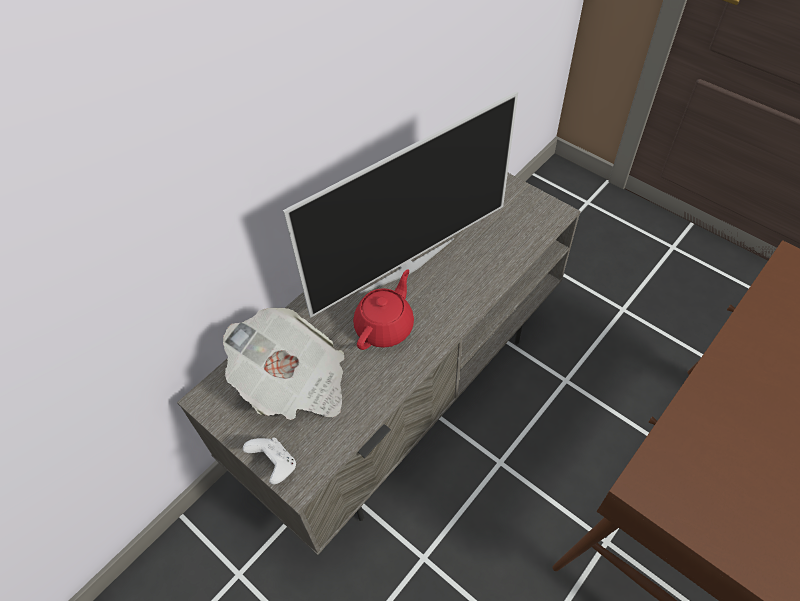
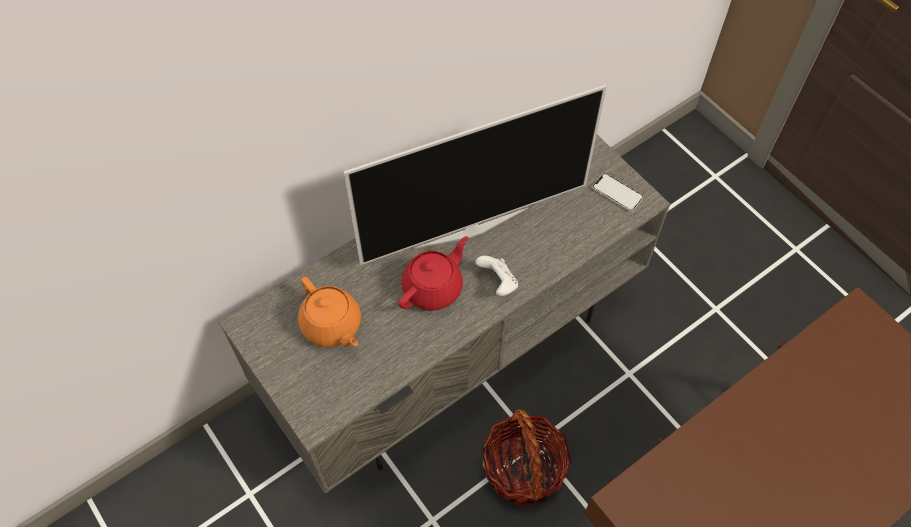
camera: 10 degrees right, 5 degrees up
newspaper [223,307,344,420] -> orange teapot [298,276,361,347]
white game controller [243,437,296,485] -> white game controller moved to [475,256,518,296]
none -> basket [481,409,572,506]
none -> phone [592,173,644,212]

